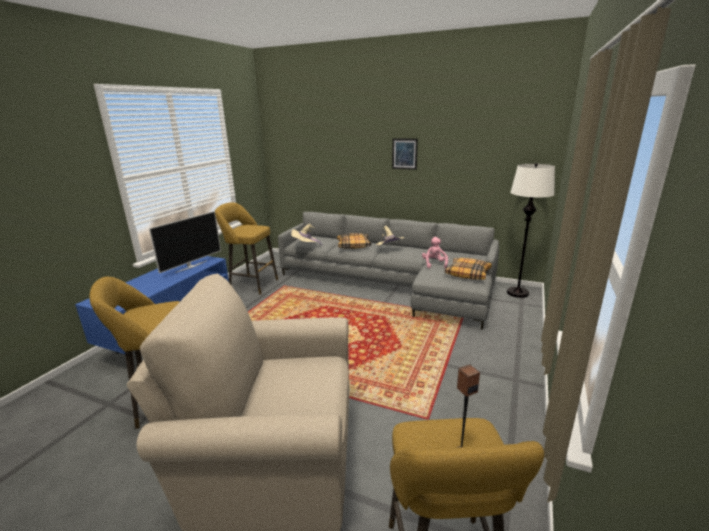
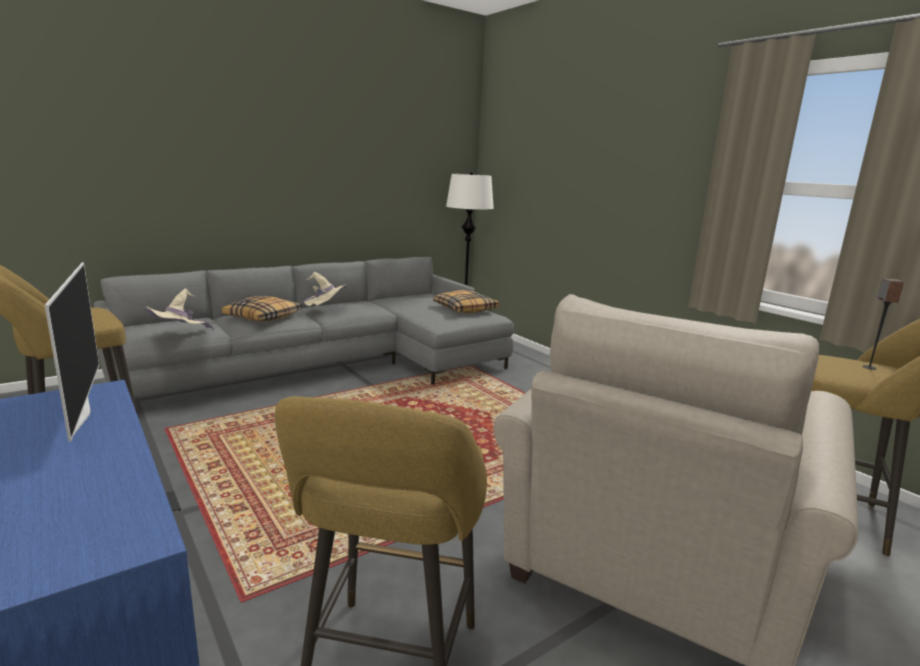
camera: 60 degrees left, 5 degrees down
picture [392,139,418,170] -> none
pink plush toy [422,237,448,269] -> none

